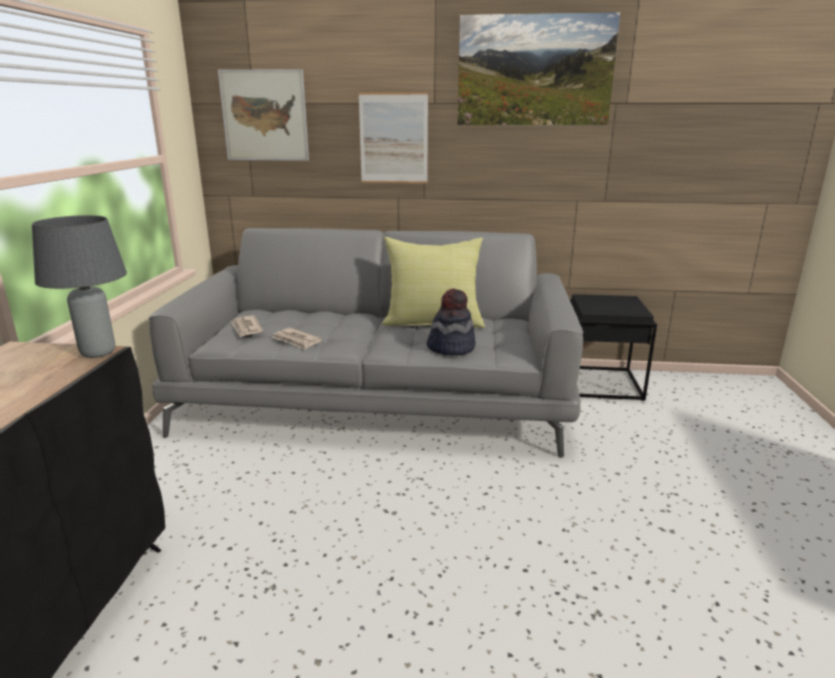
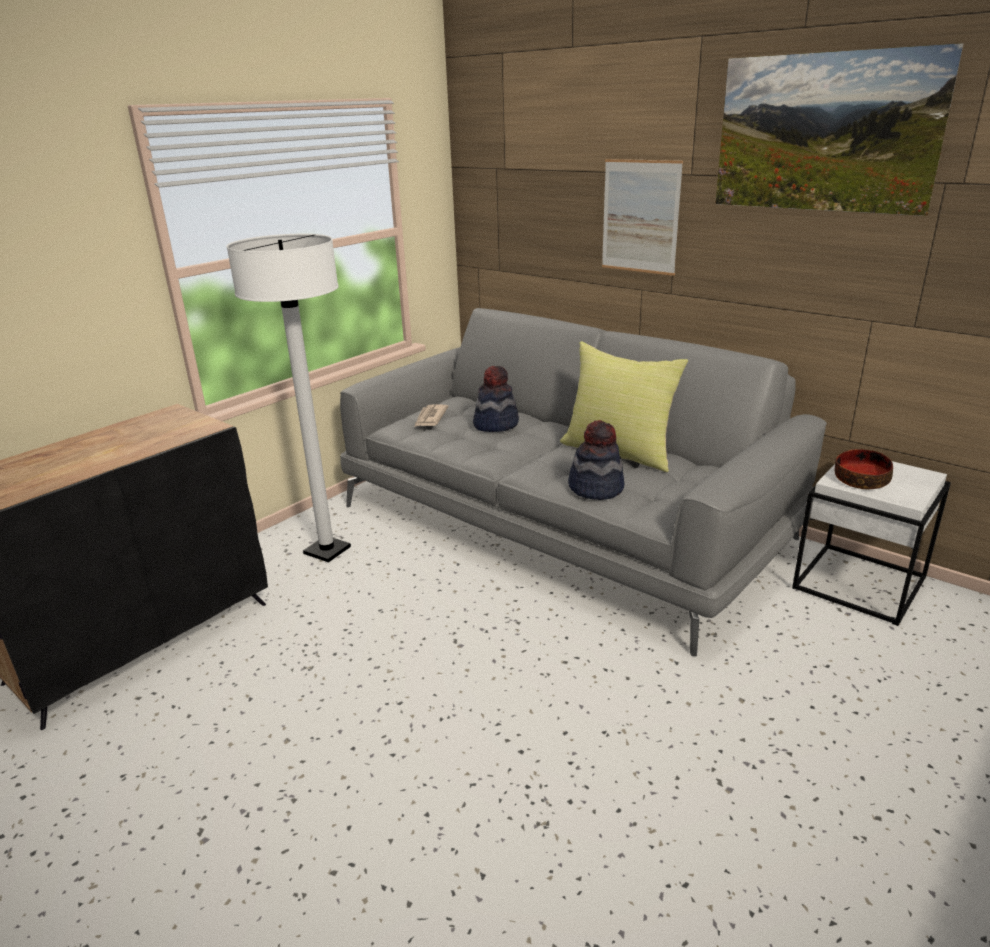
camera: 35 degrees right, 5 degrees up
grey table lamp [32,215,127,358] -> none
picture [218,69,309,161] -> none
newspaper [272,328,322,350] -> none
black side table [569,294,657,401] -> white side table [792,458,951,626]
none -> white floor lamp [226,234,351,562]
none -> hat [473,366,519,432]
none -> bowl [835,449,893,489]

